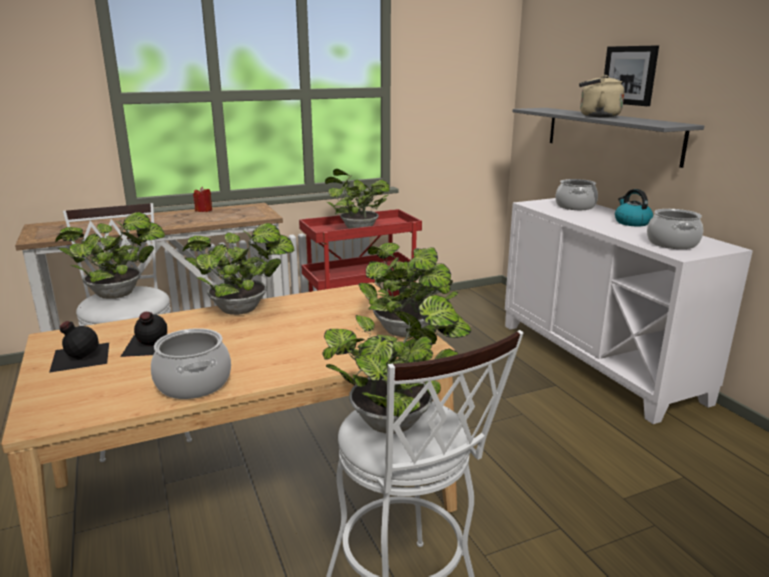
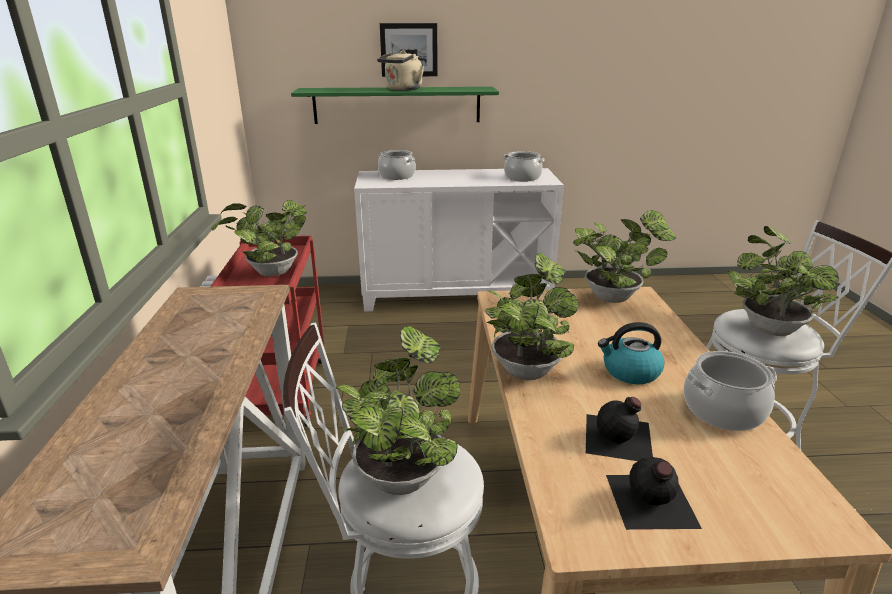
camera: 70 degrees left, 5 degrees up
red candle [193,187,212,212] -> none
grey shelf [513,108,704,168] -> green shelf [291,87,499,124]
kettle [615,189,653,226] -> kettle moved to [598,322,664,384]

